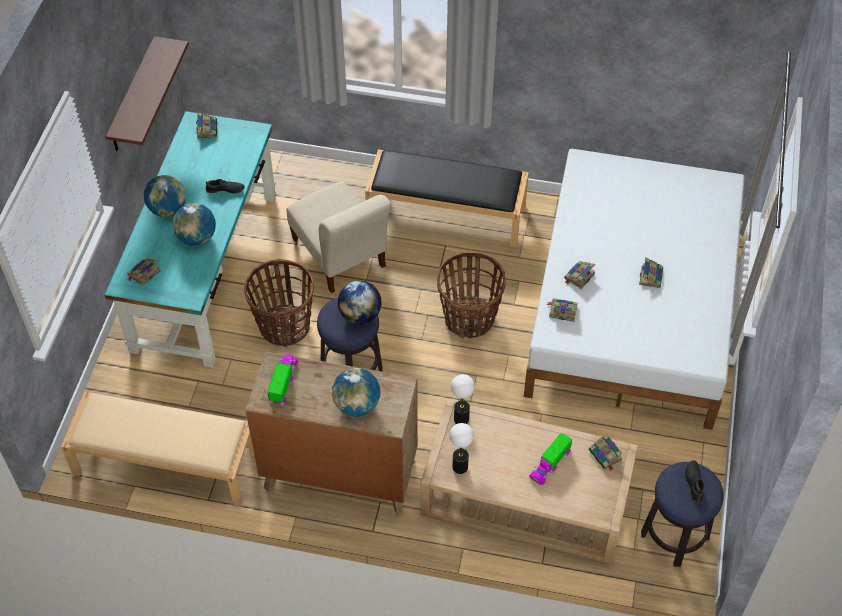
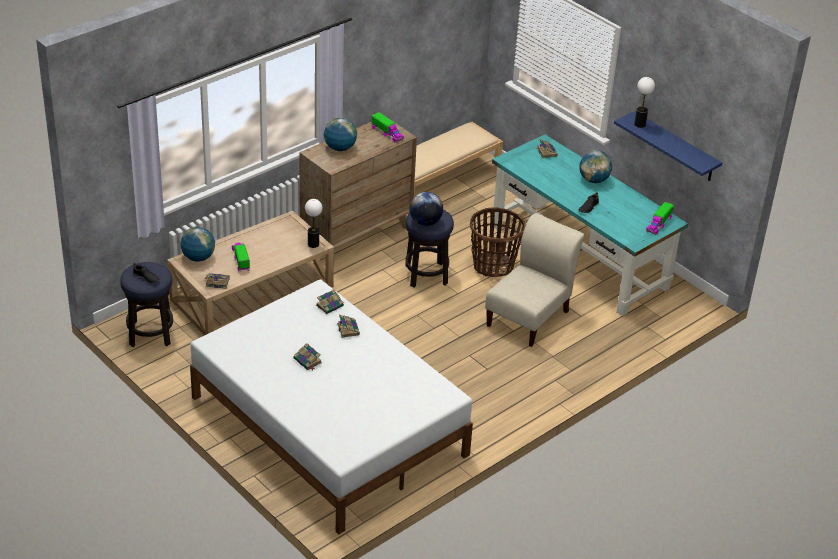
camera: 125 degrees right, 15 degrees down
brown shelf [106,36,189,151] -> blue shelf [614,111,722,181]
globe [173,203,216,245] -> globe moved to [181,227,215,262]
book [196,113,217,139] -> toy truck [646,202,674,235]
beige chair [286,182,391,293] -> beige chair turned 120 degrees clockwise [485,213,584,347]
black bench [365,149,529,247] -> none
basket [437,252,506,338] -> none
table lamp [450,423,474,474] -> table lamp moved to [634,77,655,128]

